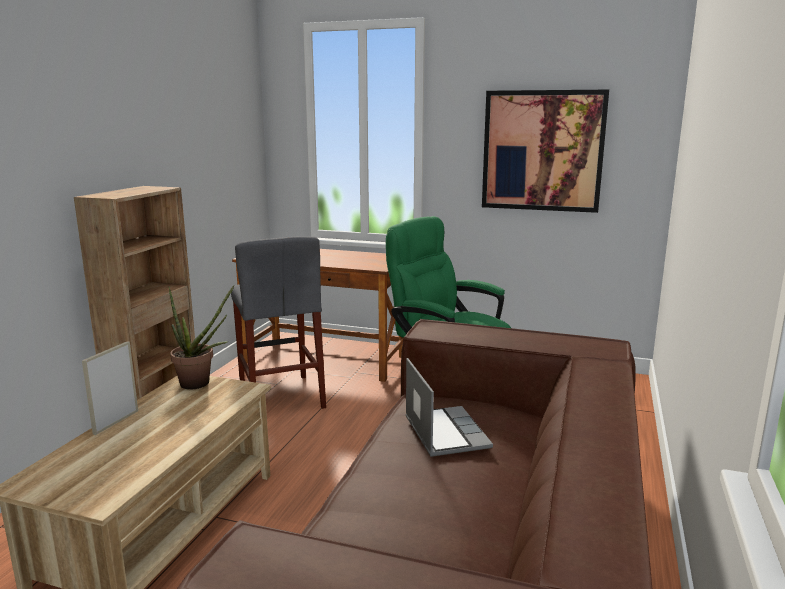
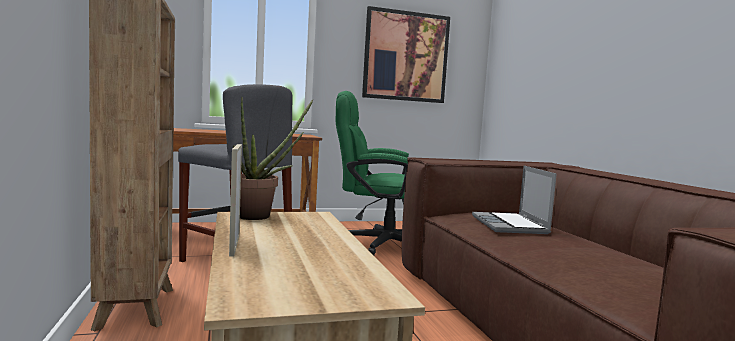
camera: 35 degrees left, 10 degrees down
laptop [406,358,493,457] -> laptop turned 135 degrees counterclockwise [472,166,557,234]

